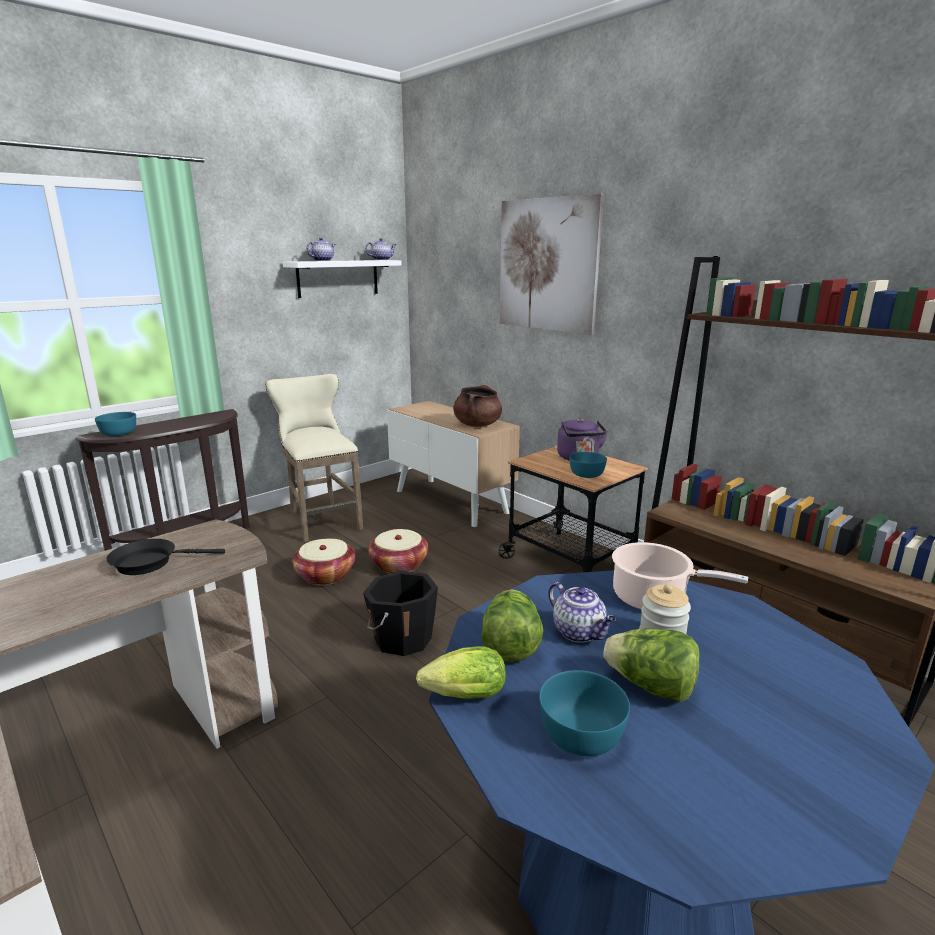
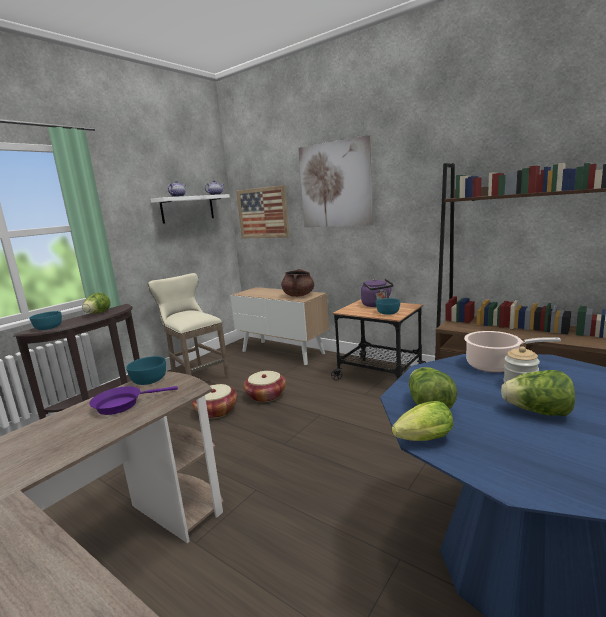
camera: 10 degrees left, 5 degrees down
black frying pan [106,539,225,575] -> purple frying pan [89,386,178,415]
black bucket [363,571,438,656] -> none
turquoise bowl [539,670,630,756] -> turquoise bowl moved to [126,356,166,385]
teapot [548,582,616,642] -> none
none -> lettuce [82,292,110,313]
none -> picture [236,185,290,238]

